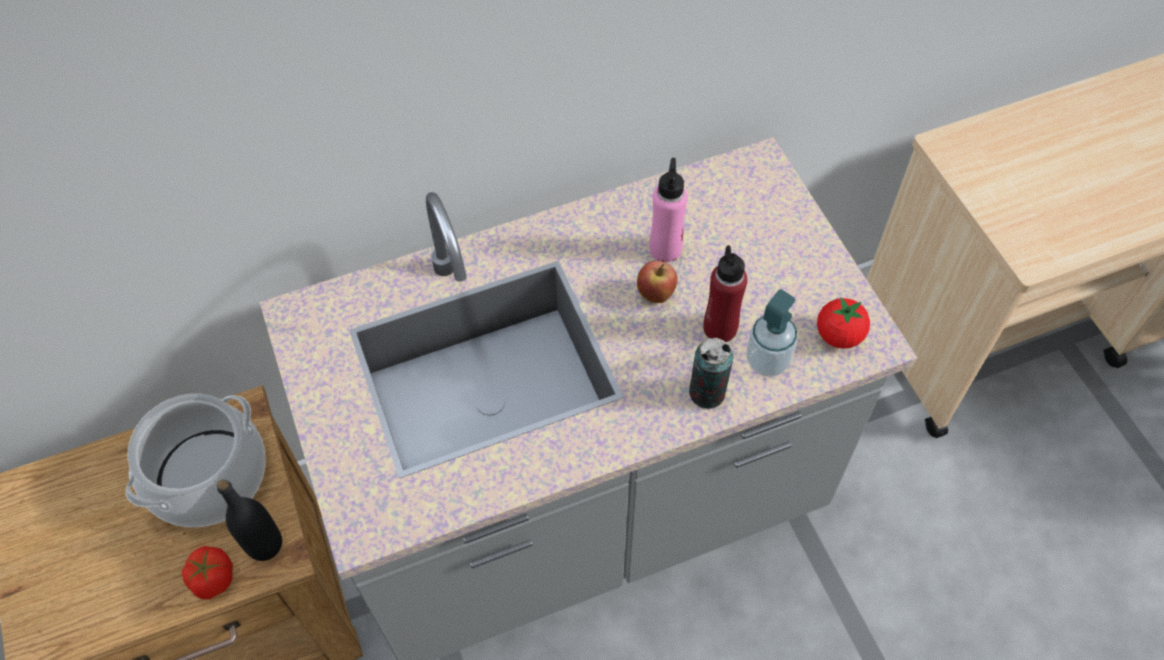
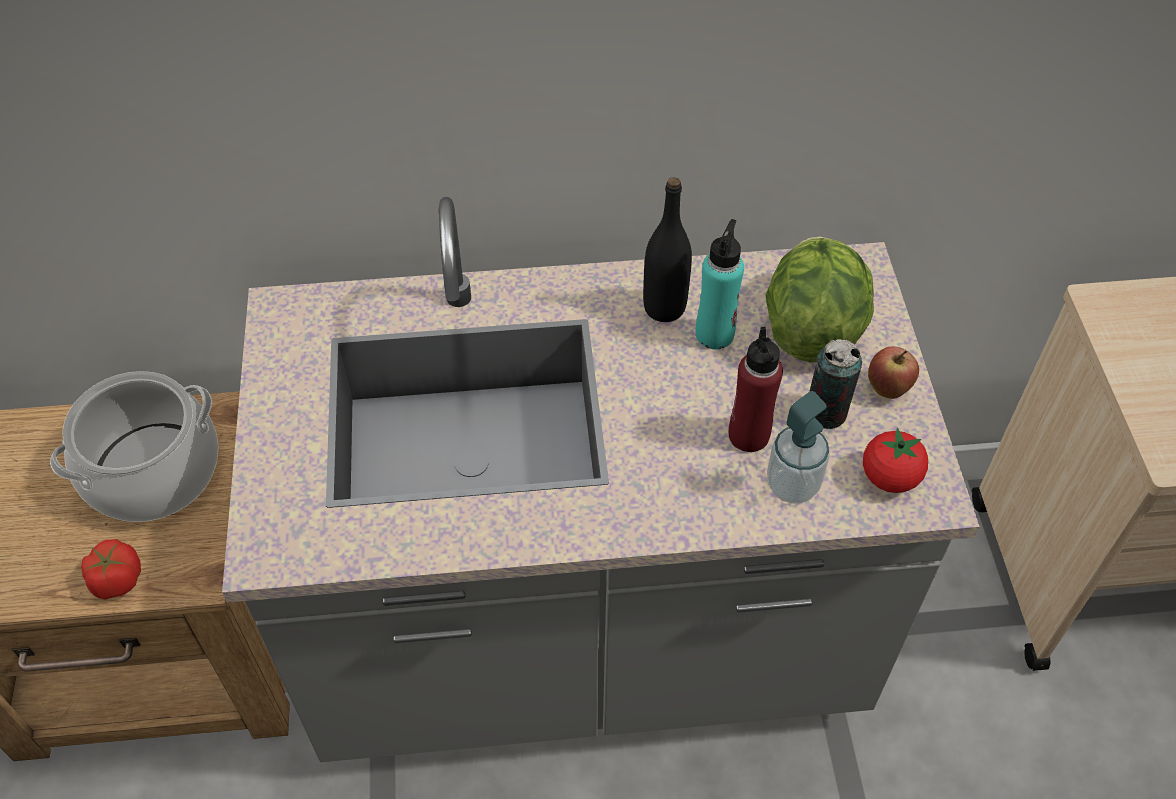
camera: 15 degrees right, 5 degrees down
black bottle [217,479,282,561] -> black bottle moved to [643,177,692,322]
apple [637,261,678,303] -> apple moved to [868,347,919,399]
pink bottle [649,158,688,262] -> turquoise bottle [696,219,744,349]
can [689,338,733,409] -> can moved to [809,339,862,429]
none -> lettuce [765,237,874,363]

